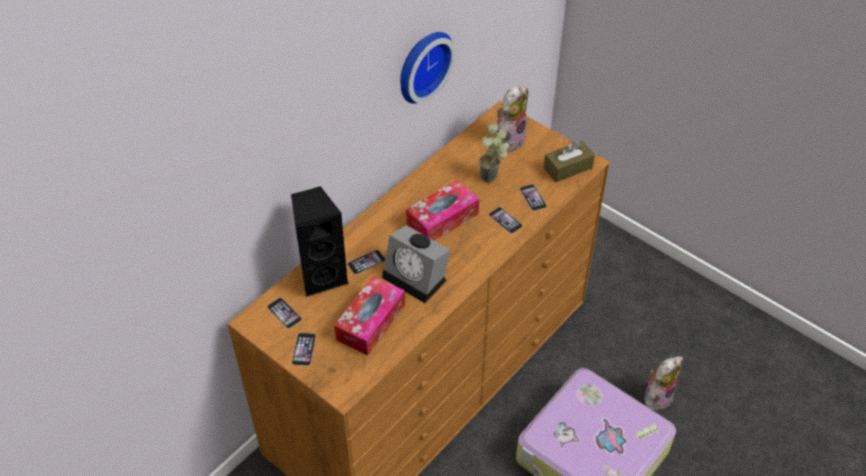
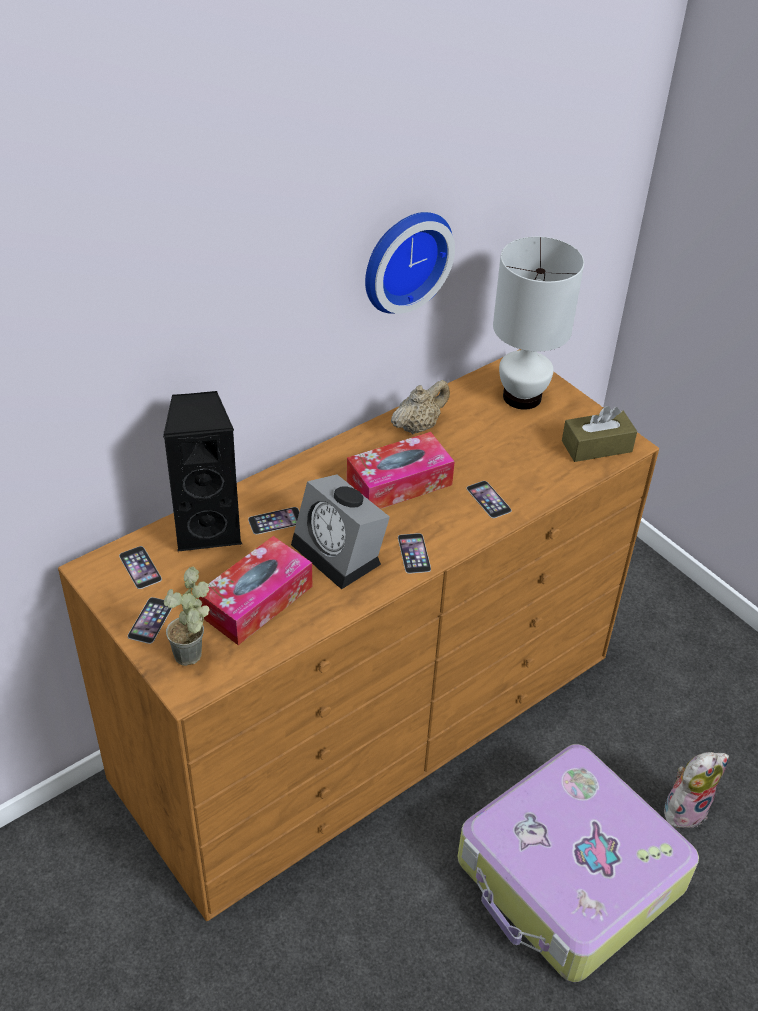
camera: 10 degrees right, 5 degrees down
potted plant [479,122,509,183] -> potted plant moved to [164,567,210,666]
plush toy [496,85,528,152] -> white table lamp [493,237,584,410]
phone [519,184,547,211] -> phone moved to [398,533,431,574]
none -> beige teapot [391,380,450,434]

